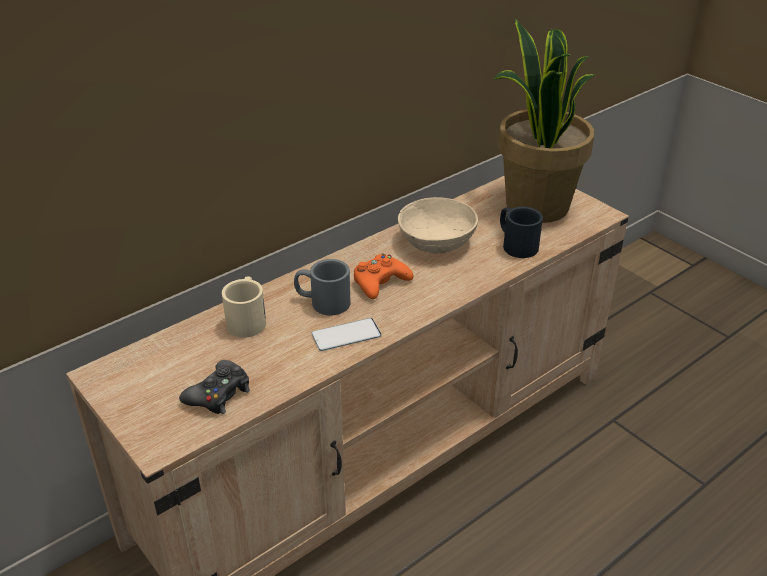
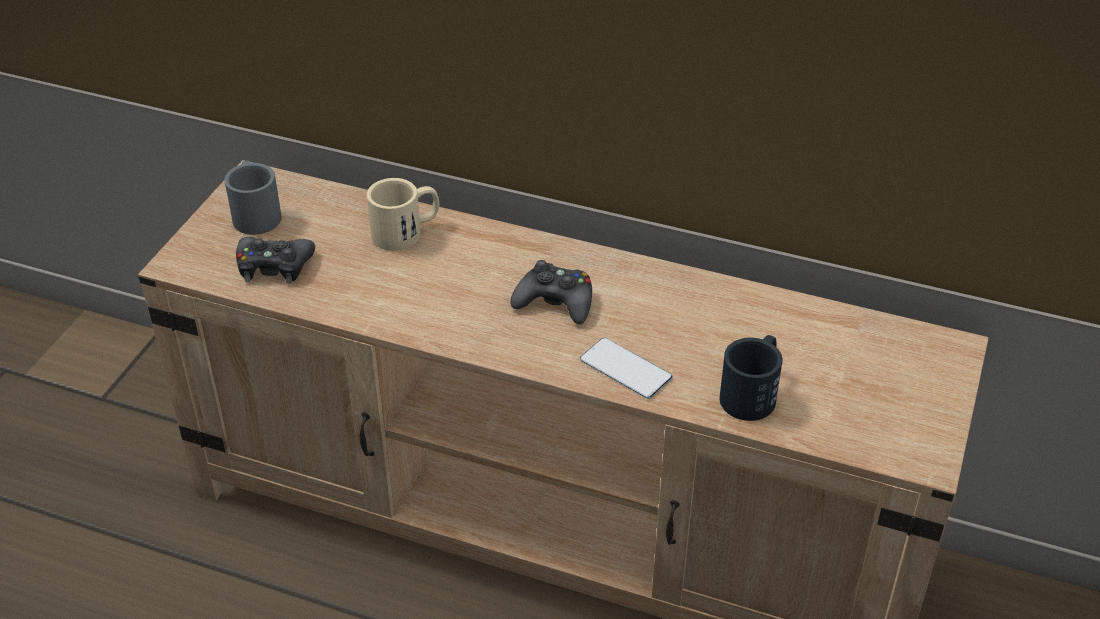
camera: 60 degrees right, 5 degrees up
grey mug [294,259,350,316] -> grey mug moved to [224,161,282,235]
phone [311,318,382,351] -> phone moved to [580,338,673,399]
orange game controller [354,254,413,299] -> black game controller [510,260,592,324]
beige bowl [398,197,478,254] -> none
potted plant [493,19,596,223] -> none

